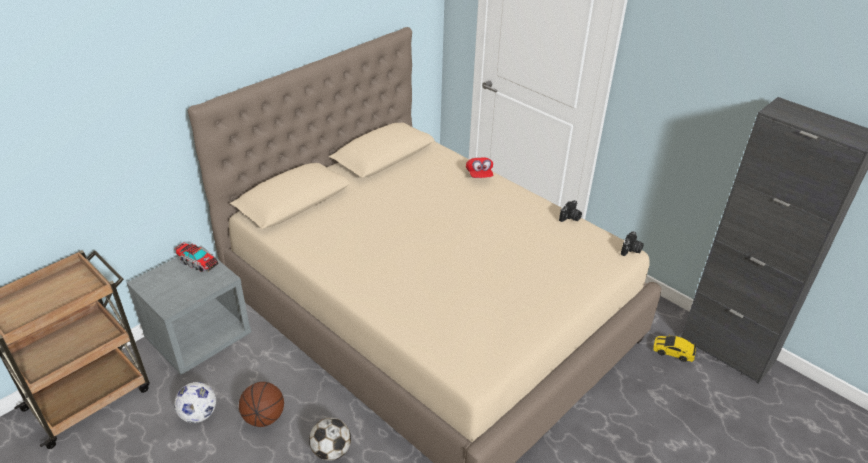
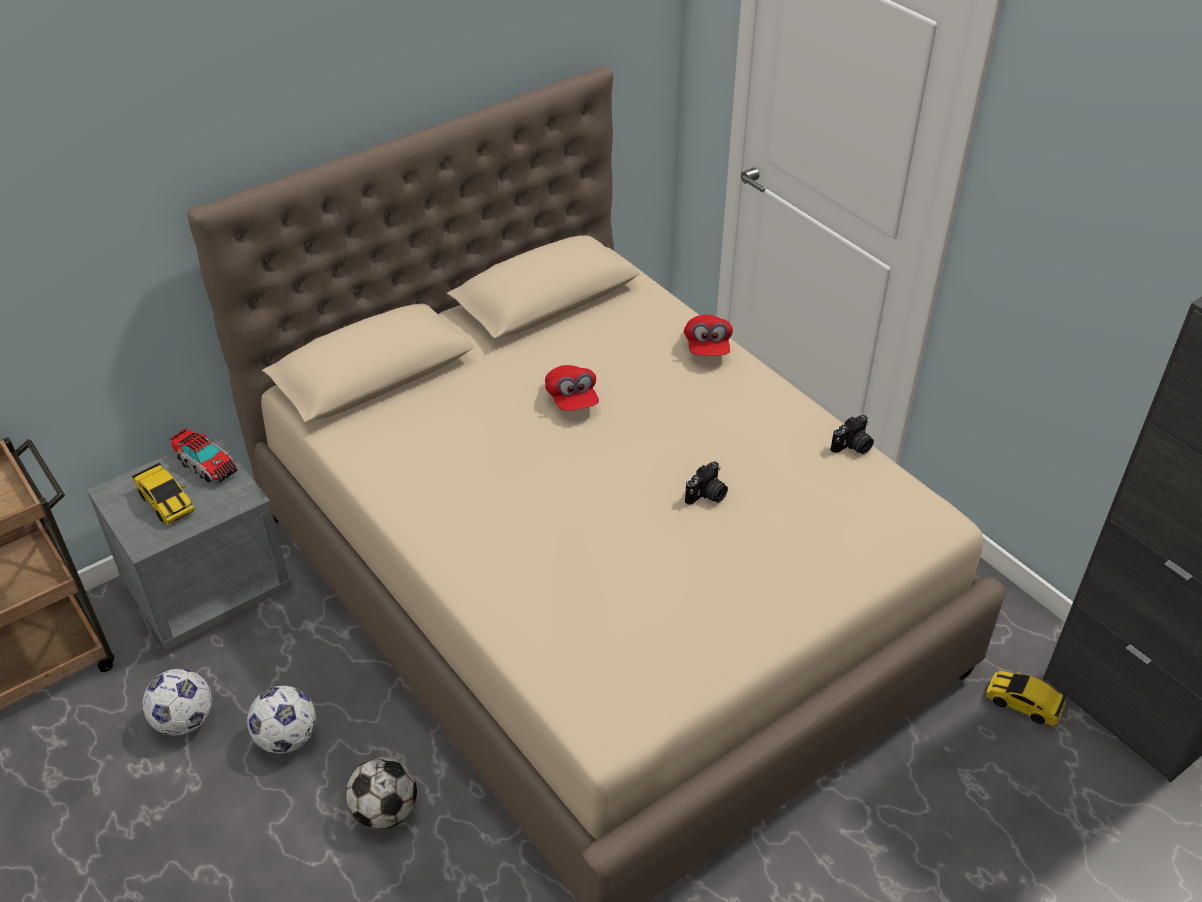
camera: 10 degrees right, 5 degrees up
basketball [239,382,284,427] -> football [247,686,316,754]
camera [621,231,644,256] -> camera moved to [685,461,728,505]
none -> toy car [132,463,194,525]
none -> red cap [545,365,599,411]

